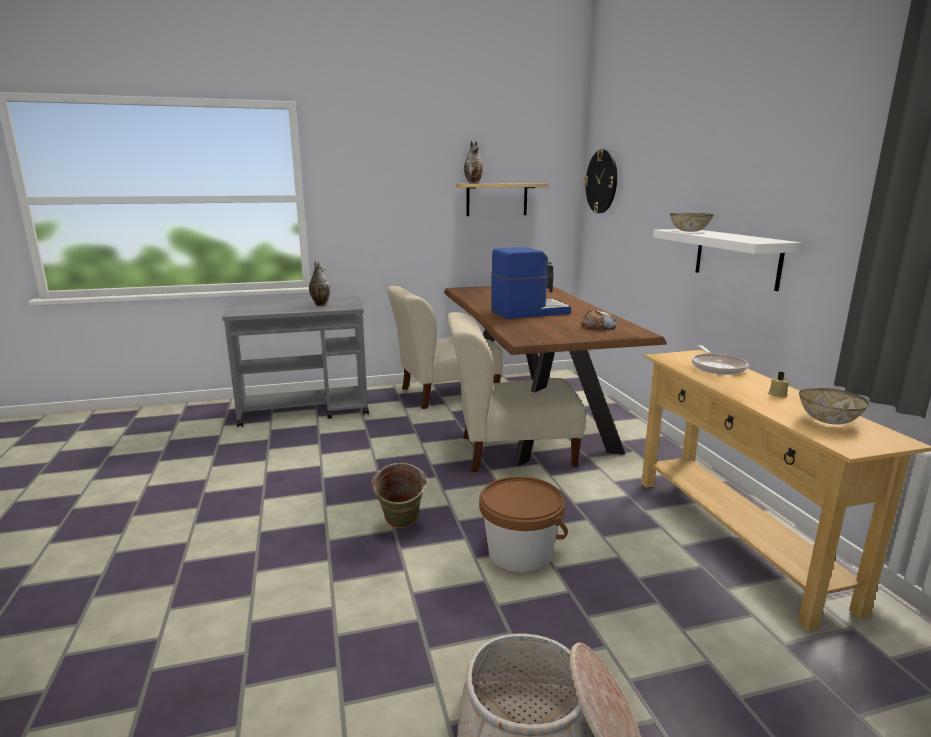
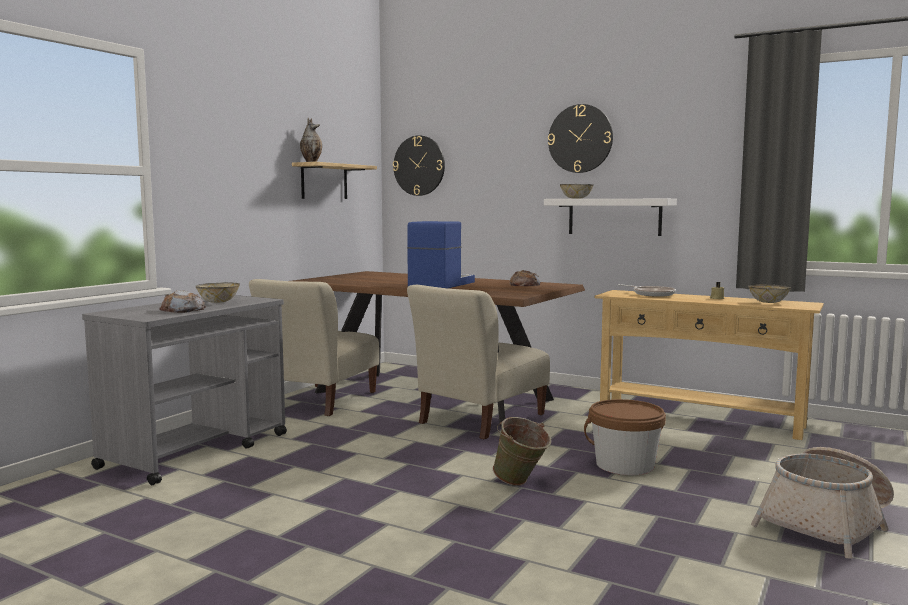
camera: 45 degrees left, 10 degrees down
vase [309,261,331,306] -> bowl [196,282,240,303]
none -> bread [159,290,206,313]
none -> wall clock [548,104,613,173]

